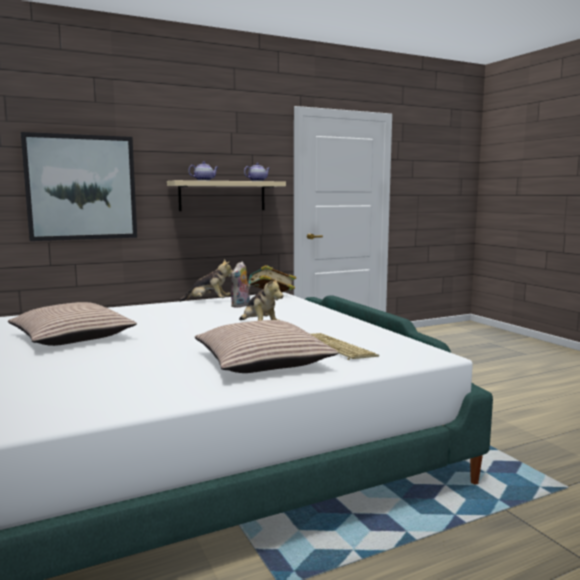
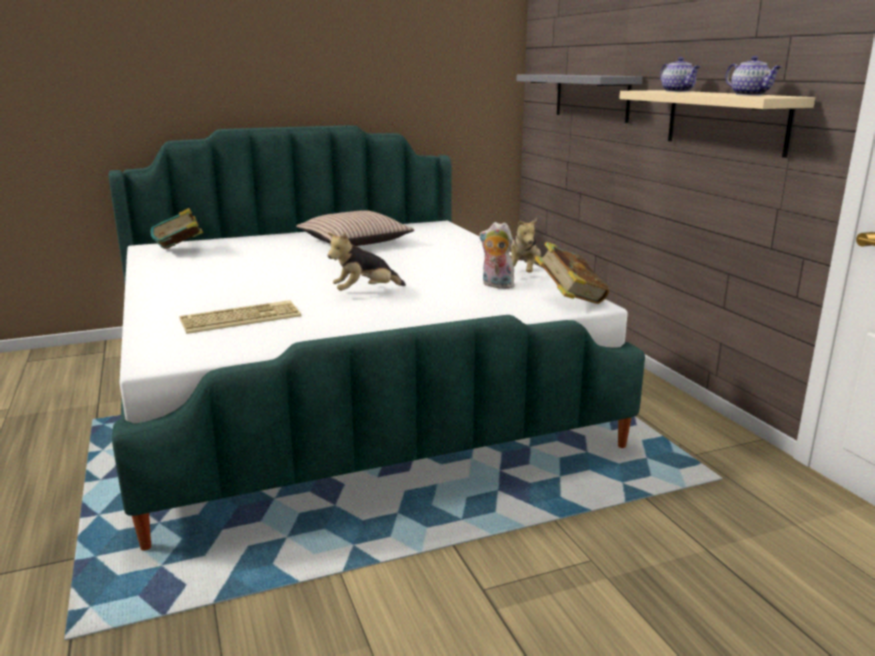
camera: 95 degrees right, 10 degrees up
picture [21,132,137,241] -> grey shelf [516,74,643,123]
pillow [195,320,338,373] -> none
none -> book [151,208,203,249]

